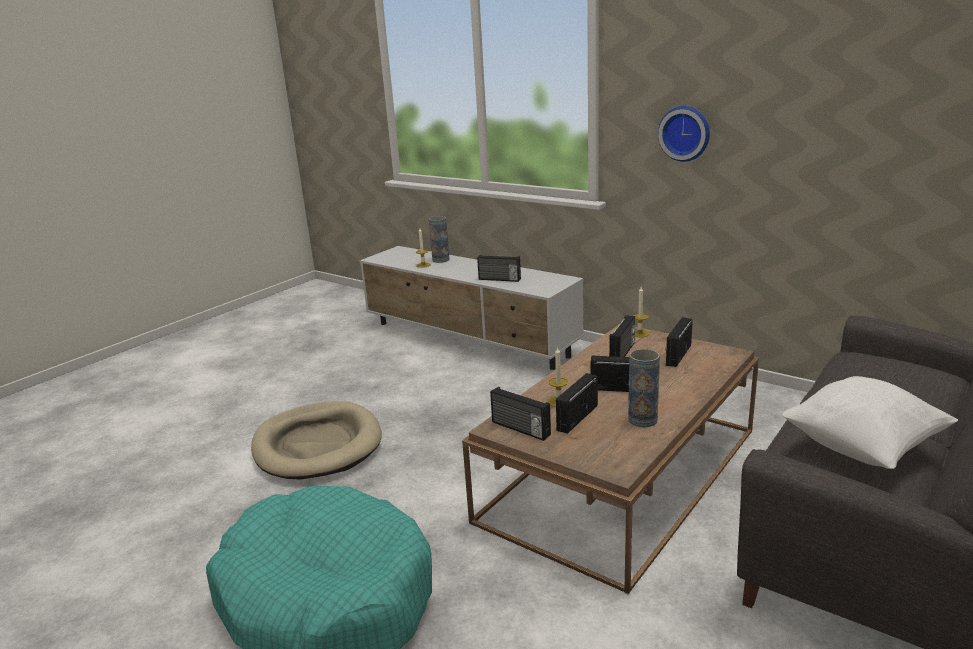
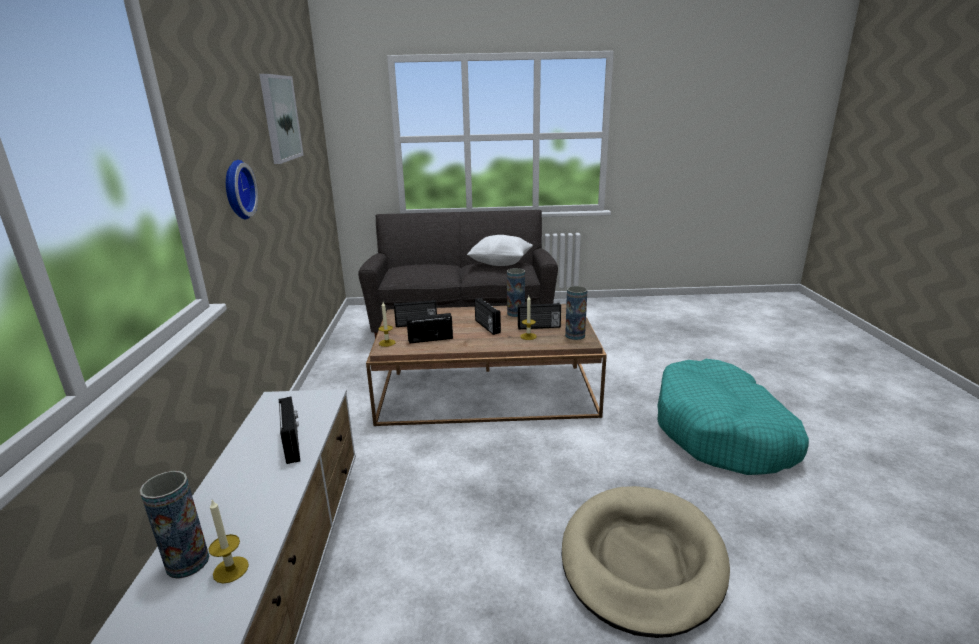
camera: 130 degrees left, 0 degrees up
radio [490,387,551,441] -> vase [565,286,588,340]
none -> picture [259,74,304,164]

